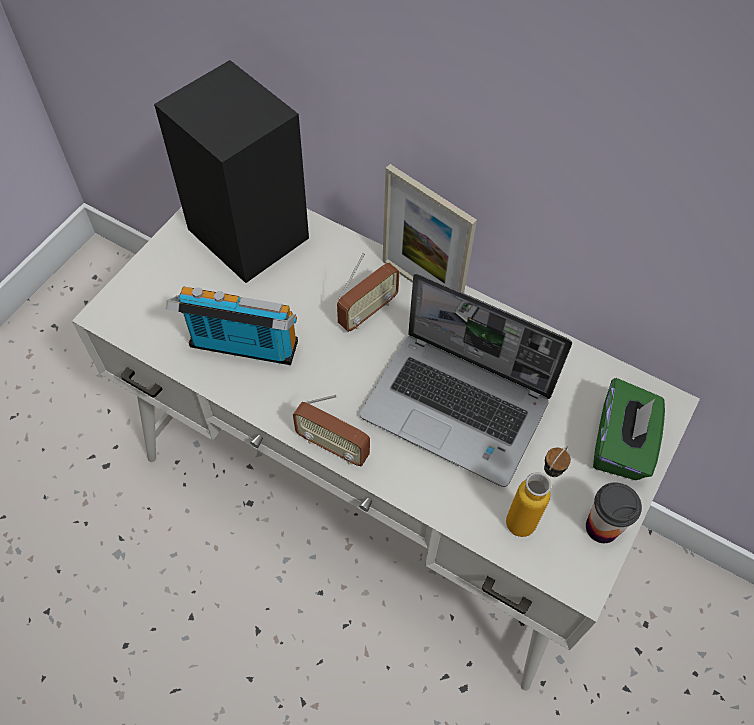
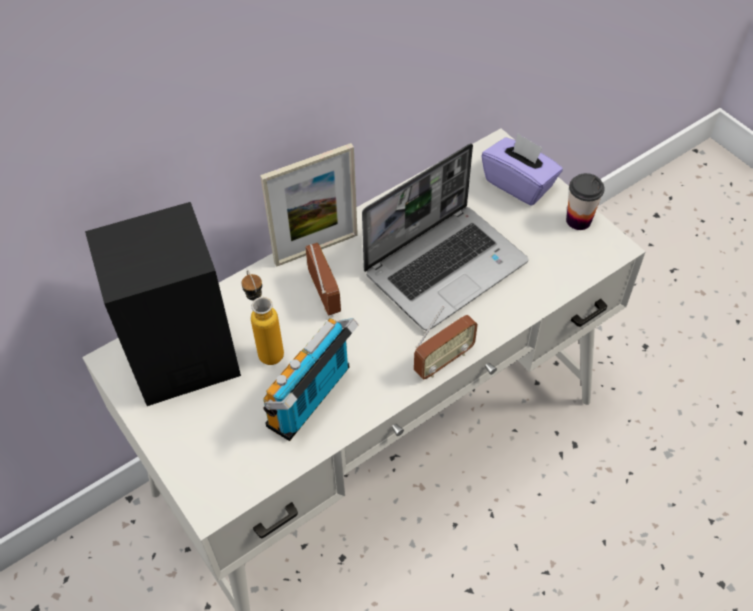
camera: 65 degrees left, 5 degrees down
bottle [506,446,571,537] -> bottle moved to [241,270,284,365]
green tissue box [593,378,665,480] -> purple tissue box [481,133,563,206]

